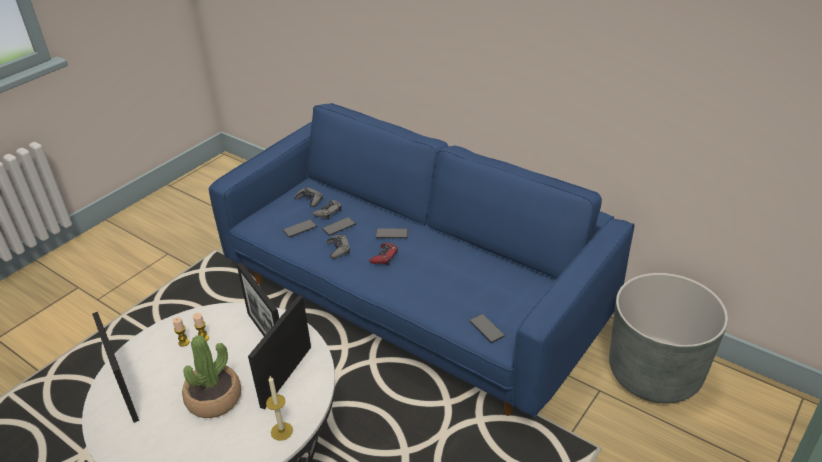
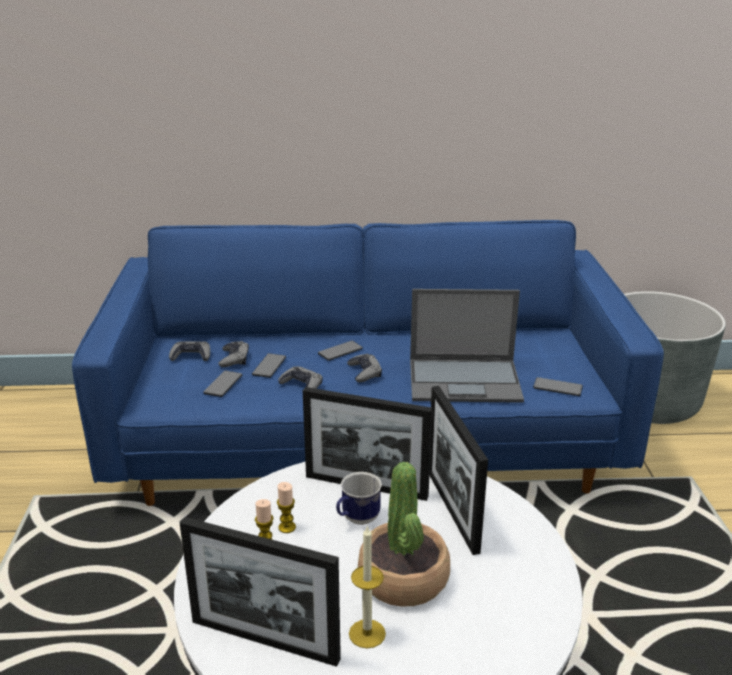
camera: 40 degrees left, 10 degrees down
candle [266,376,293,441] -> candle moved to [349,525,386,648]
red game controller [369,243,398,265] -> grey game controller [347,354,382,382]
none -> mug [336,472,382,525]
none -> laptop [410,289,524,403]

